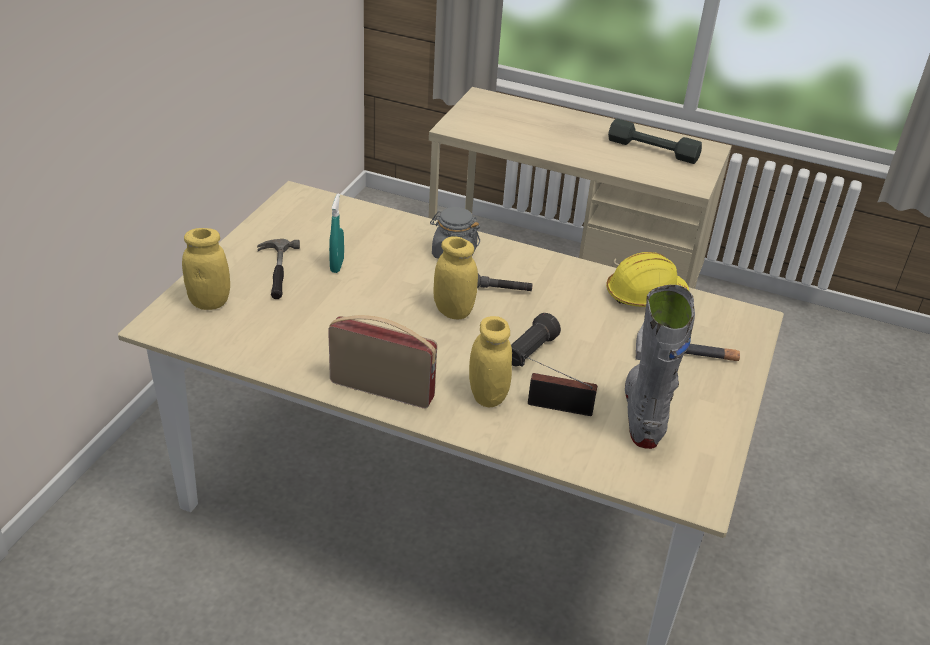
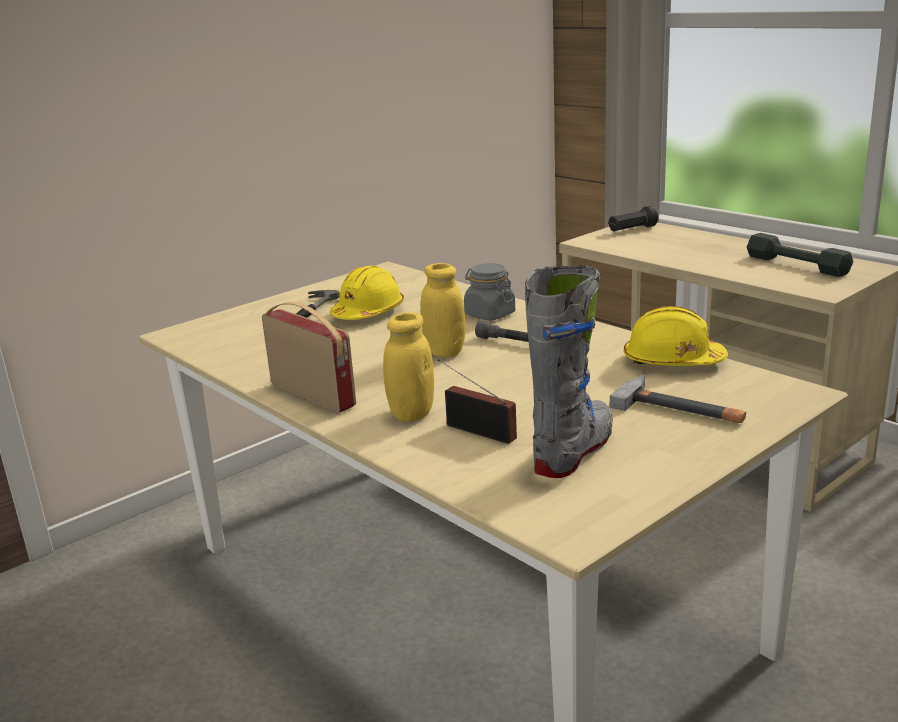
camera: 30 degrees right, 15 degrees down
yellow jar [182,228,230,310] -> none
turquoise spray bottle [329,194,344,273] -> yellow hard hat [330,265,404,320]
black flashlight [511,313,561,367] -> black flashlight moved to [608,206,658,232]

